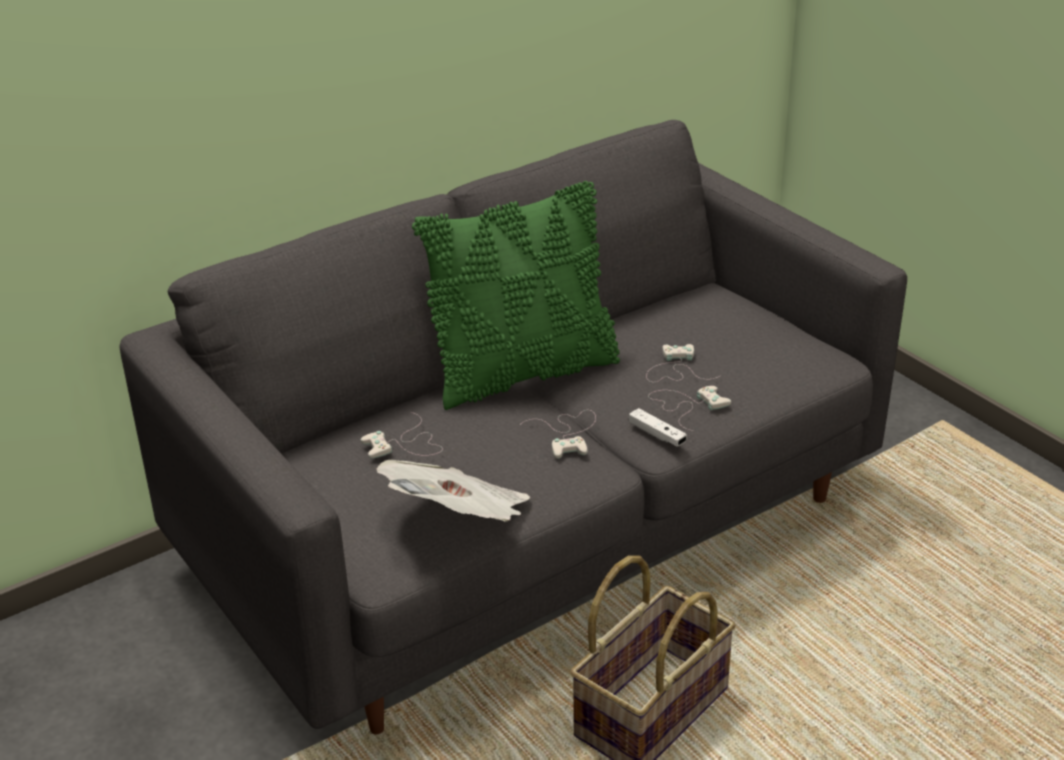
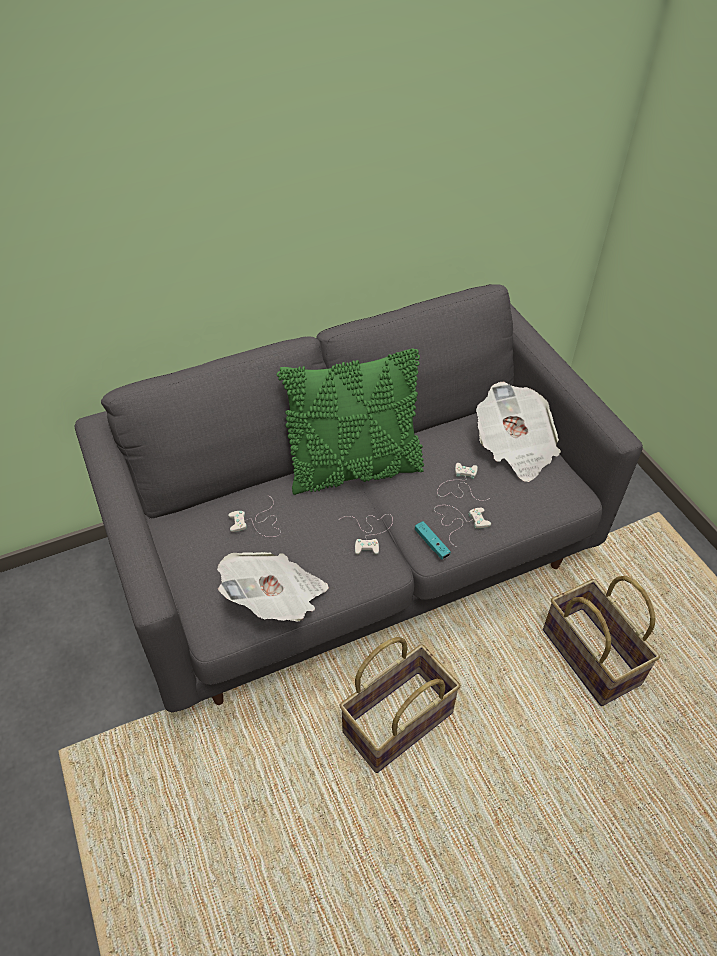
camera: 10 degrees right, 15 degrees up
white game controller [629,408,687,446] -> turquoise game controller [415,521,451,560]
none -> newspaper [476,382,561,482]
none -> basket [543,576,660,706]

